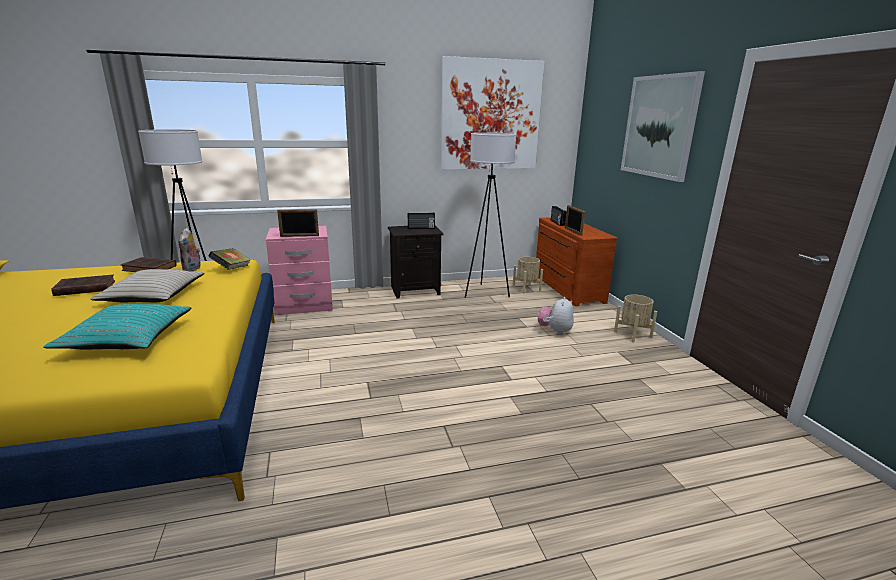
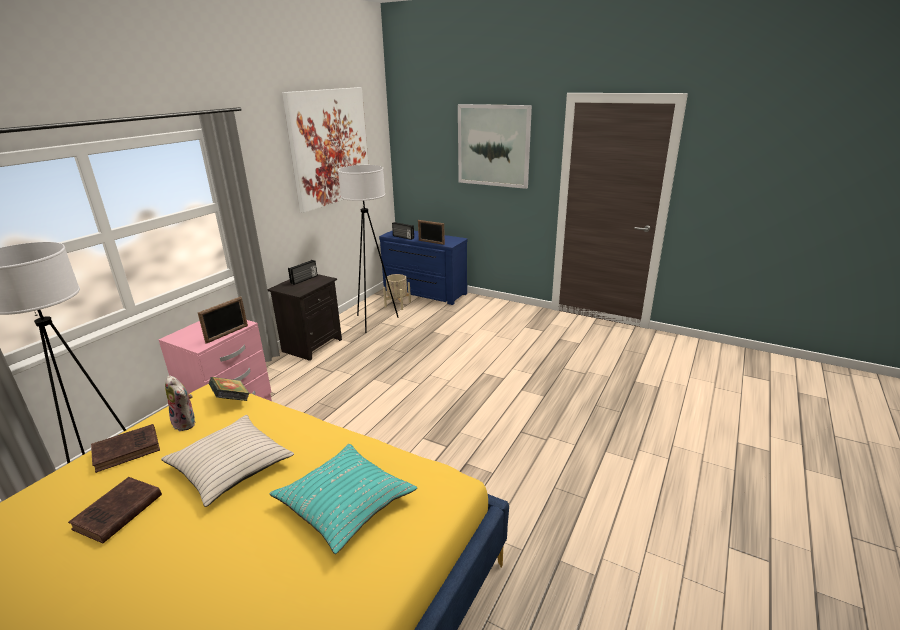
camera: 45 degrees left, 5 degrees up
brown dresser [536,217,618,307] -> blue dresser [379,230,468,305]
plush toy [538,297,574,335] -> none
beige planter [614,294,657,343] -> none

